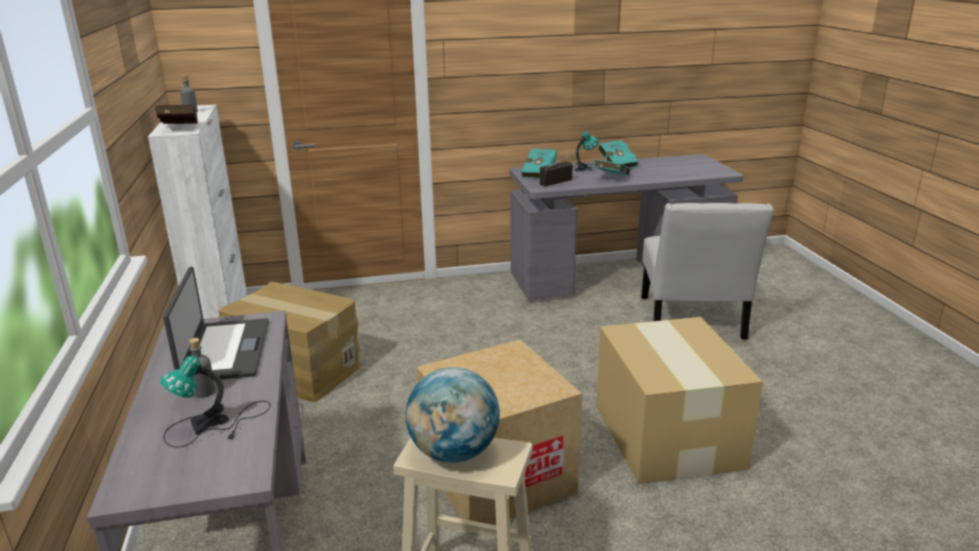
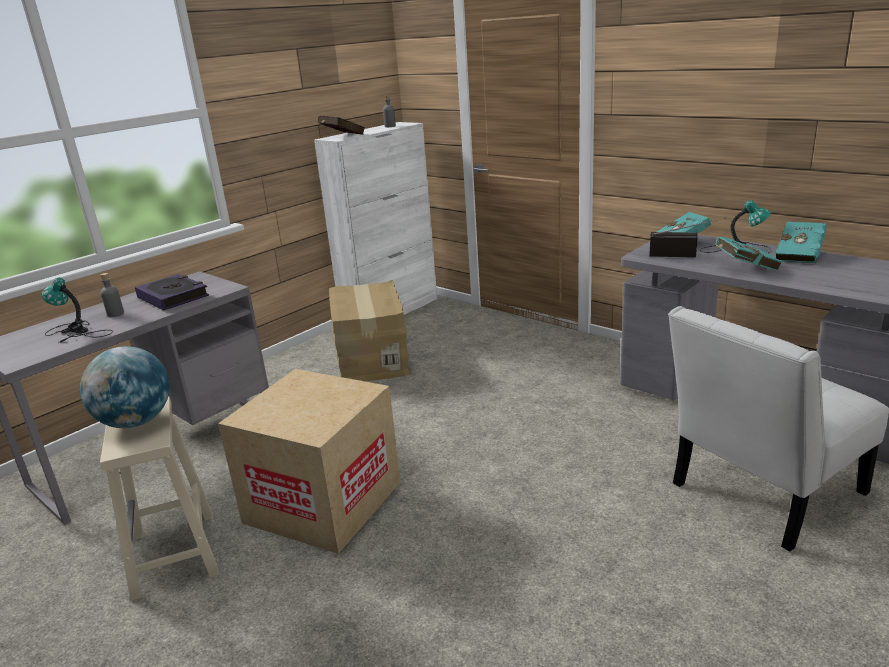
camera: 55 degrees right, 0 degrees up
laptop [163,266,269,379] -> book [135,274,209,310]
cardboard box [596,317,763,484] -> none

